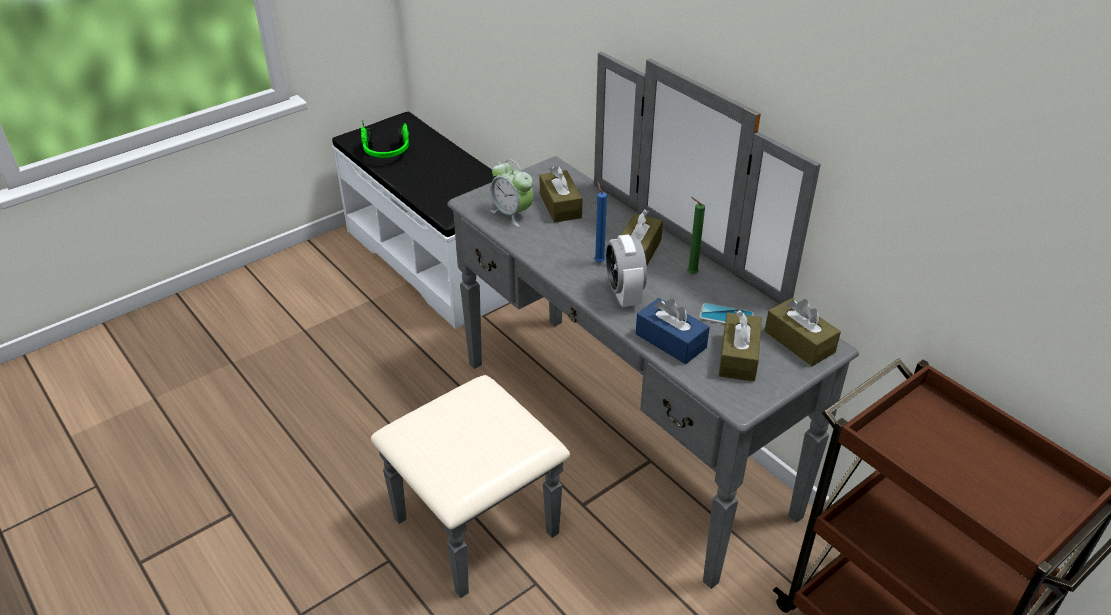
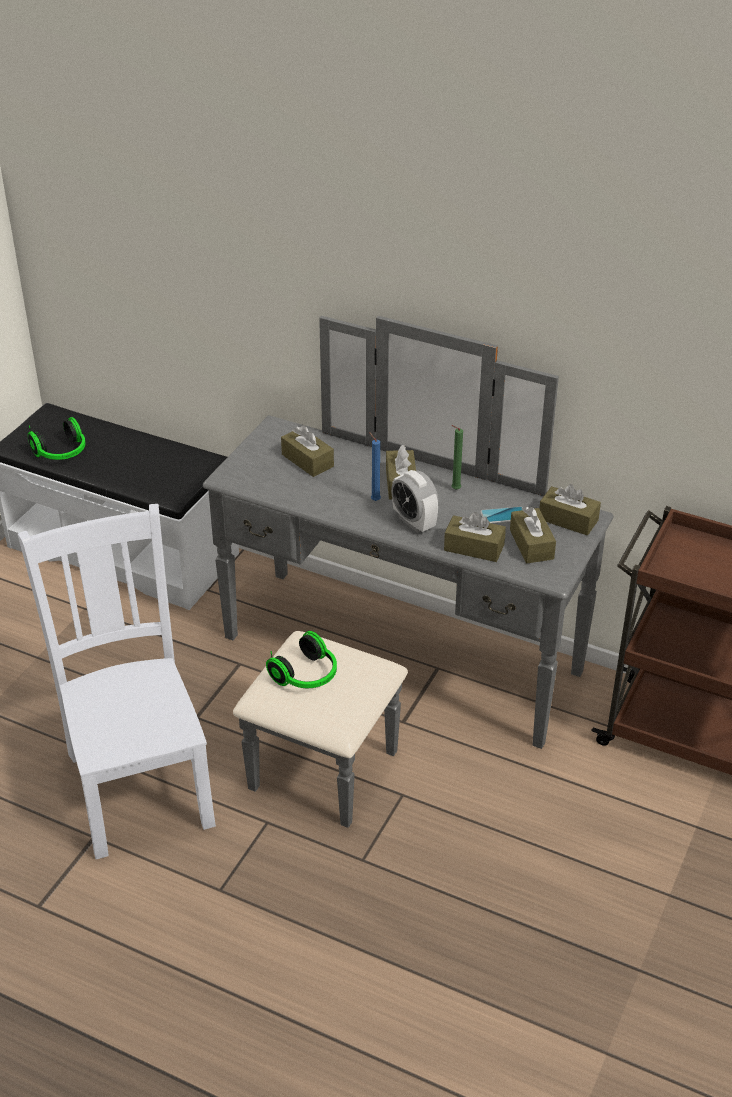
camera: 25 degrees left, 0 degrees up
alarm clock [490,159,533,227] -> none
blue tissue box [636,298,710,364] -> brown tissue box [444,512,506,562]
none -> white chair [18,504,216,859]
none -> headphones [266,631,337,688]

